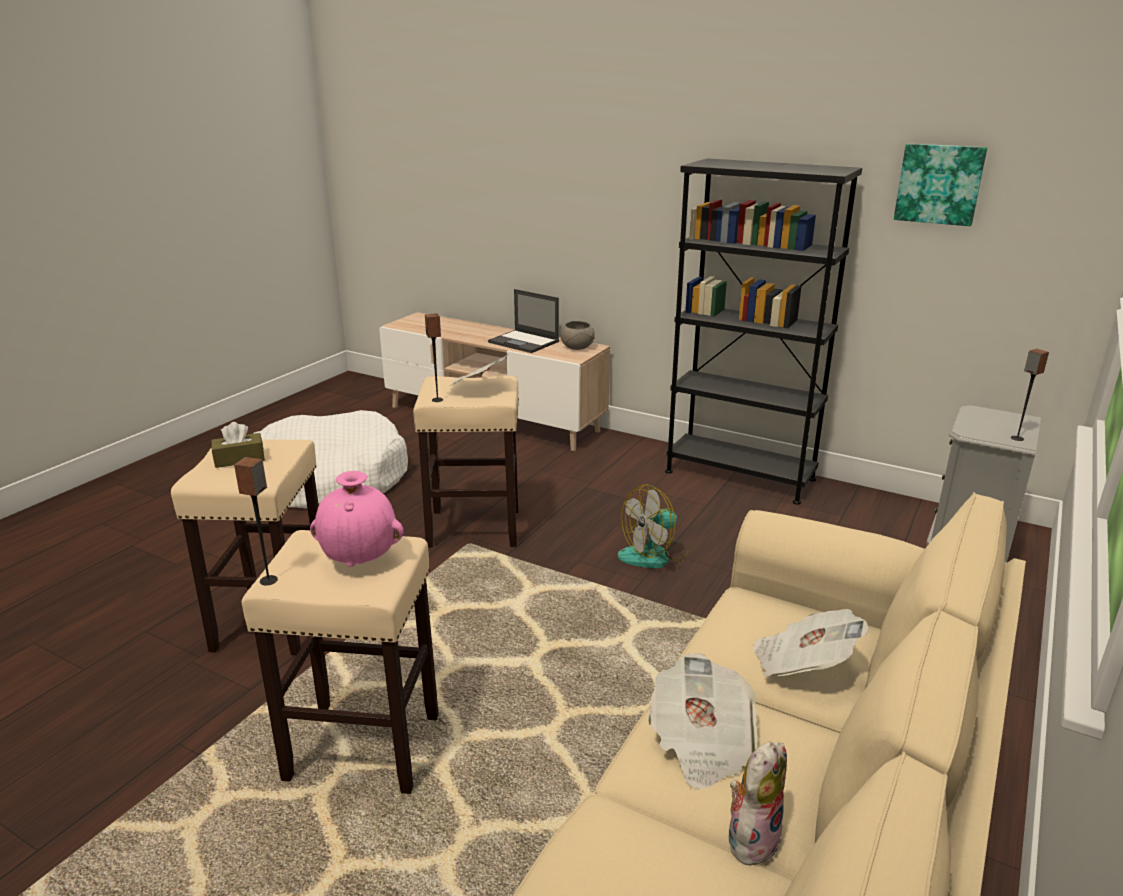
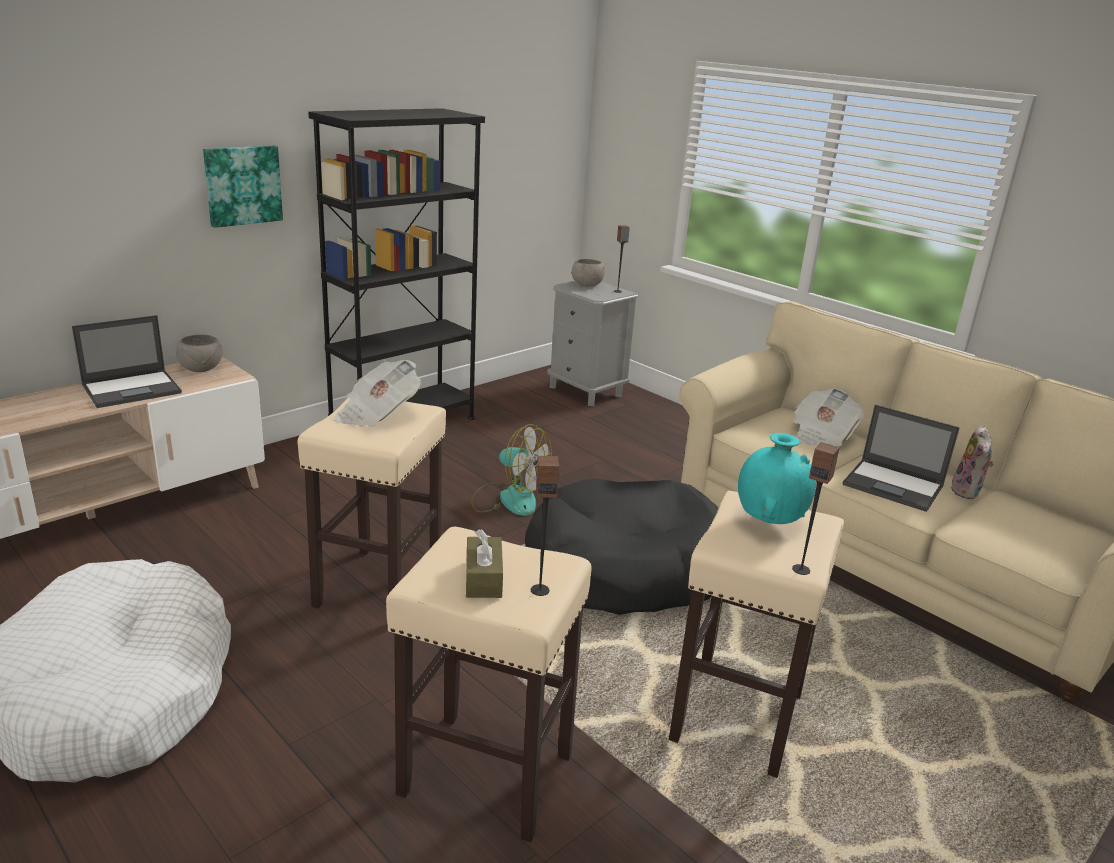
camera: 75 degrees left, 0 degrees up
pink vase [310,471,404,567] -> turquoise vase [738,433,816,524]
speaker [425,313,443,402] -> speaker moved to [531,456,559,596]
fan [618,484,689,568] -> fan turned 45 degrees counterclockwise [471,424,552,516]
newspaper [648,653,758,790] -> laptop [843,405,960,512]
plush toy [729,742,787,866] -> plush toy turned 135 degrees counterclockwise [951,425,994,500]
picture [894,144,987,226] -> picture moved to [203,146,283,228]
none -> black dog bed [525,479,719,615]
none -> grey bowl [571,259,605,286]

